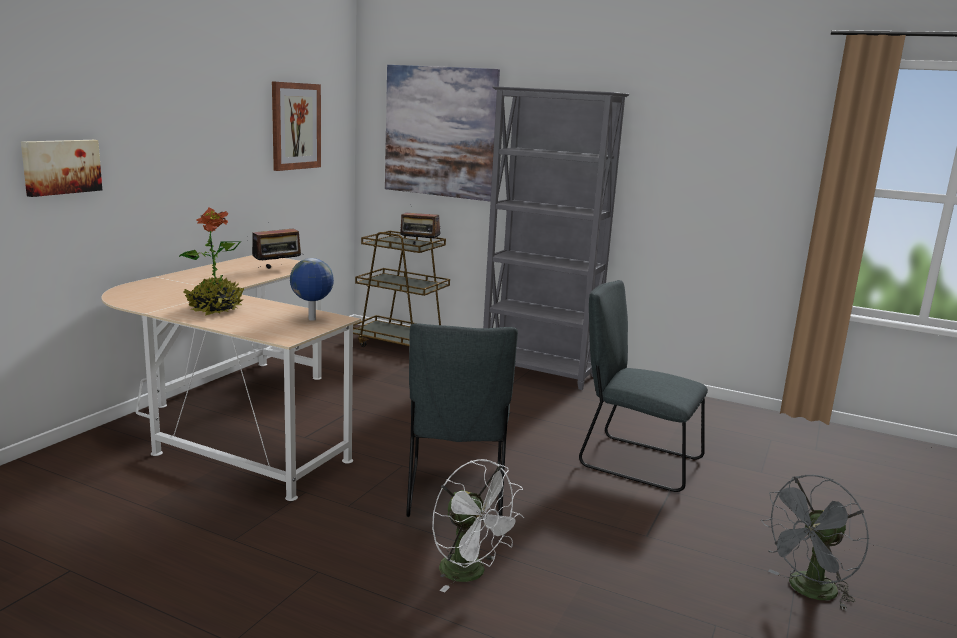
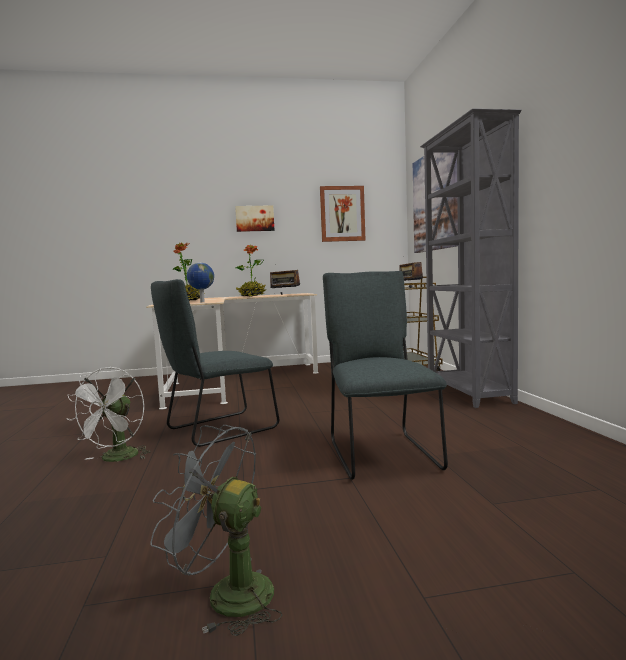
camera: 55 degrees right, 10 degrees down
picture [21,140,102,197] -> picture moved to [235,205,274,232]
none -> potted plant [235,245,266,297]

